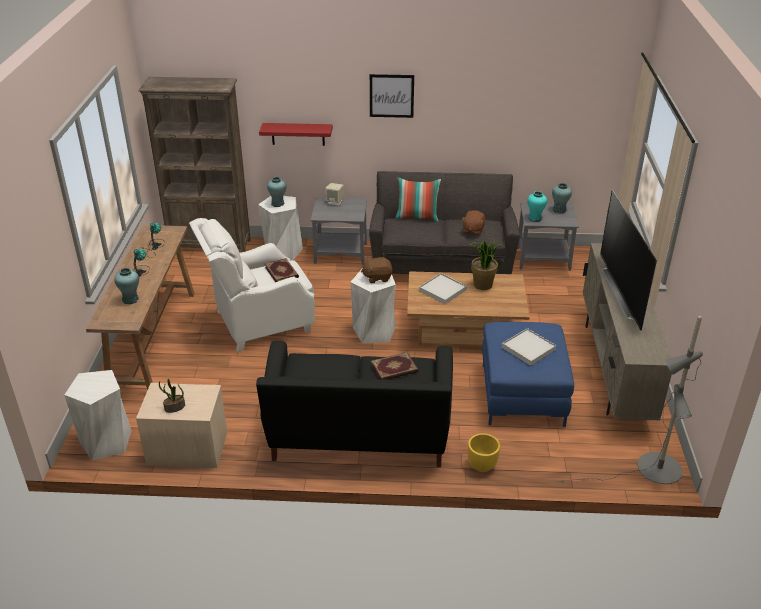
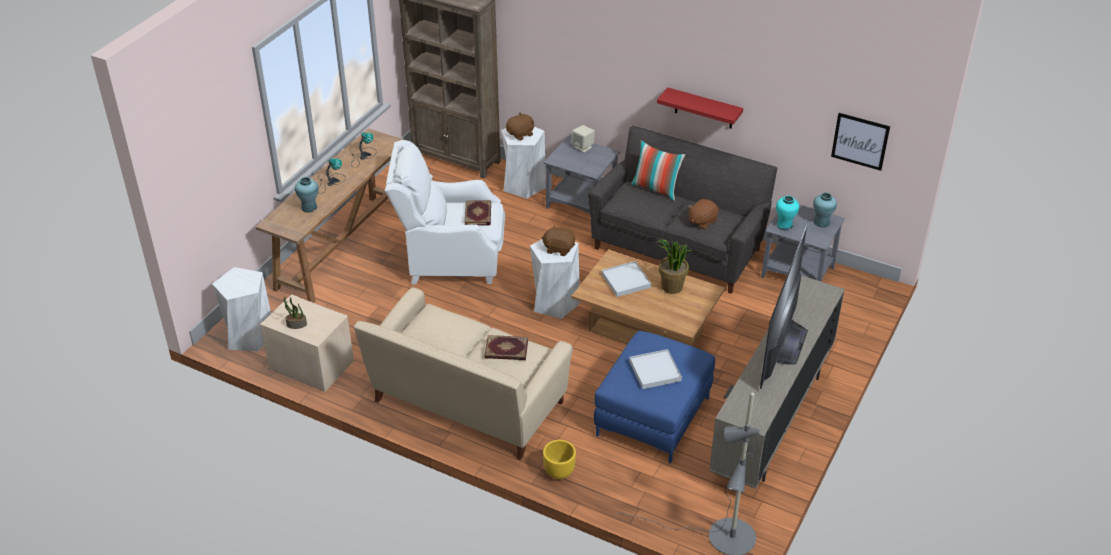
camera: 25 degrees right, 5 degrees up
black sofa [256,341,453,467] -> beige sofa [354,287,573,460]
red shelf [259,123,333,146] -> red shelf moved to [657,87,743,128]
turquoise vase [267,177,286,207] -> brown plush toy [506,112,534,141]
picture [370,74,414,118] -> picture moved to [831,113,890,171]

